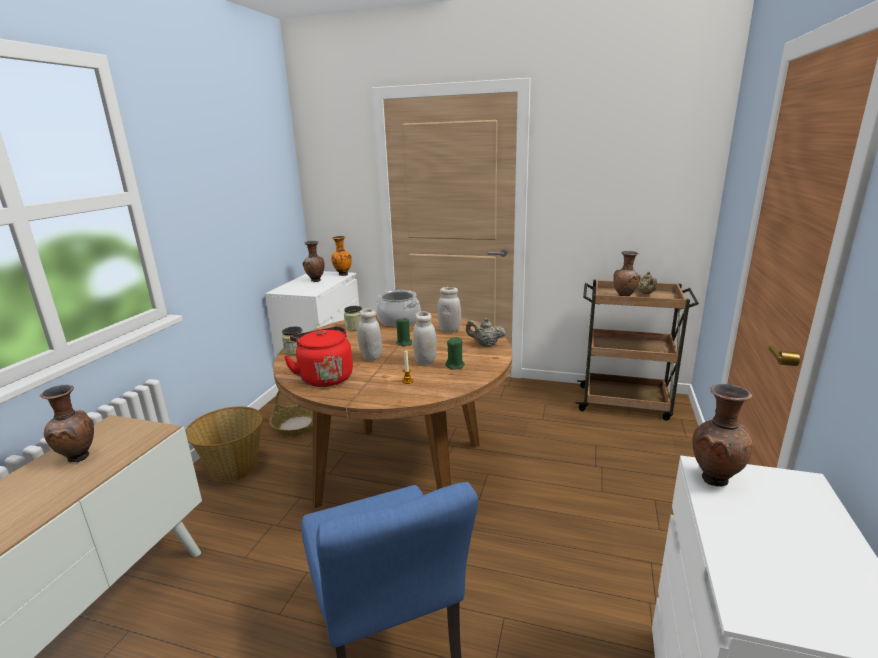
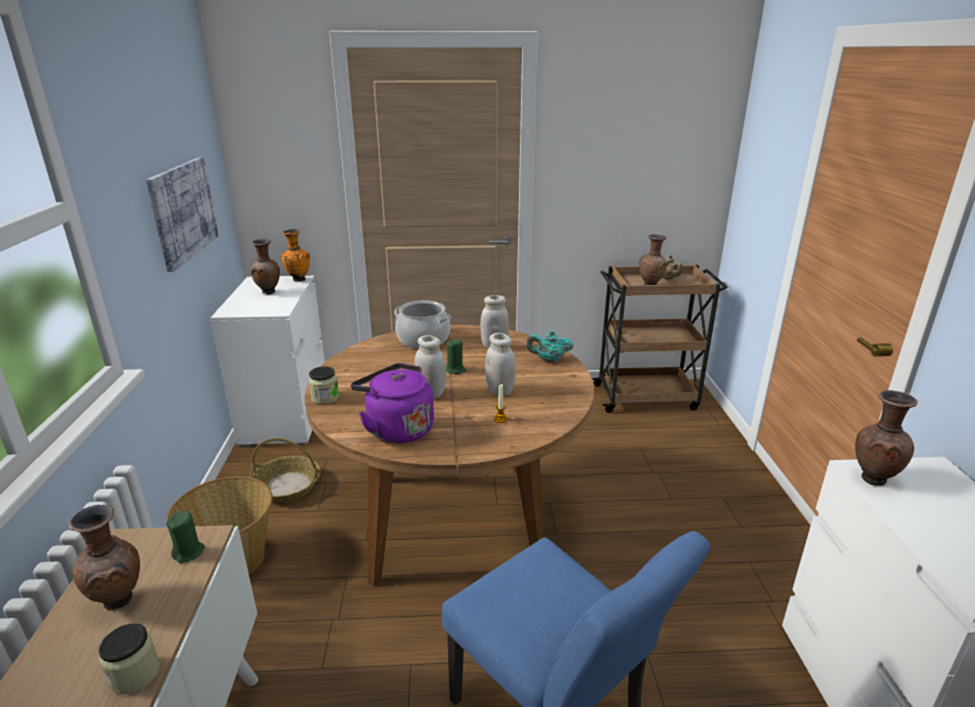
camera: 20 degrees left, 5 degrees up
red kettle [284,326,353,387] -> purple kettle [351,363,434,444]
jar [344,306,362,331] -> jar moved to [98,623,160,695]
green candle [445,337,465,370] -> green candle moved to [166,510,205,563]
beige teapot [466,318,506,347] -> turquoise teapot [526,331,574,363]
none -> picture [146,157,219,272]

